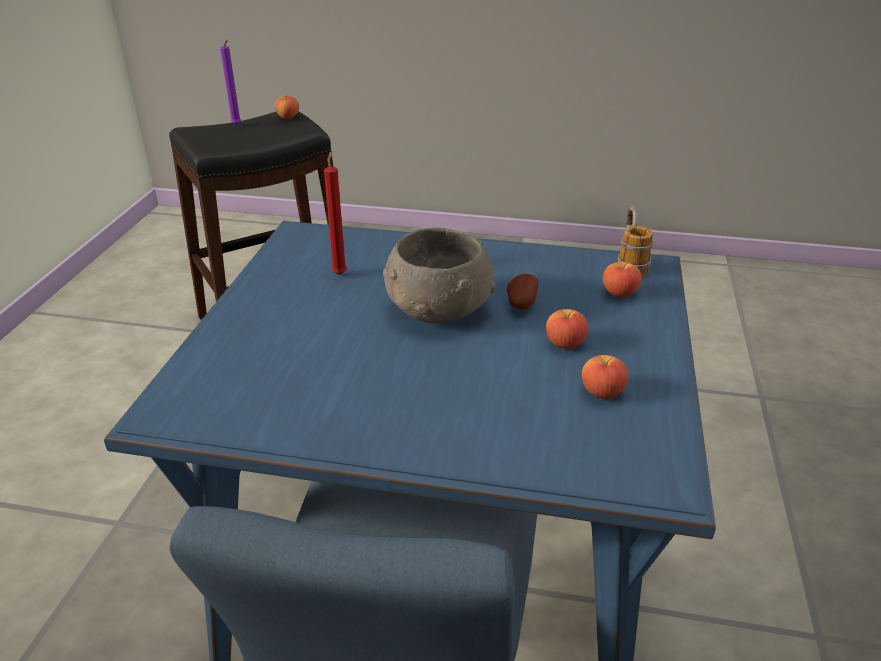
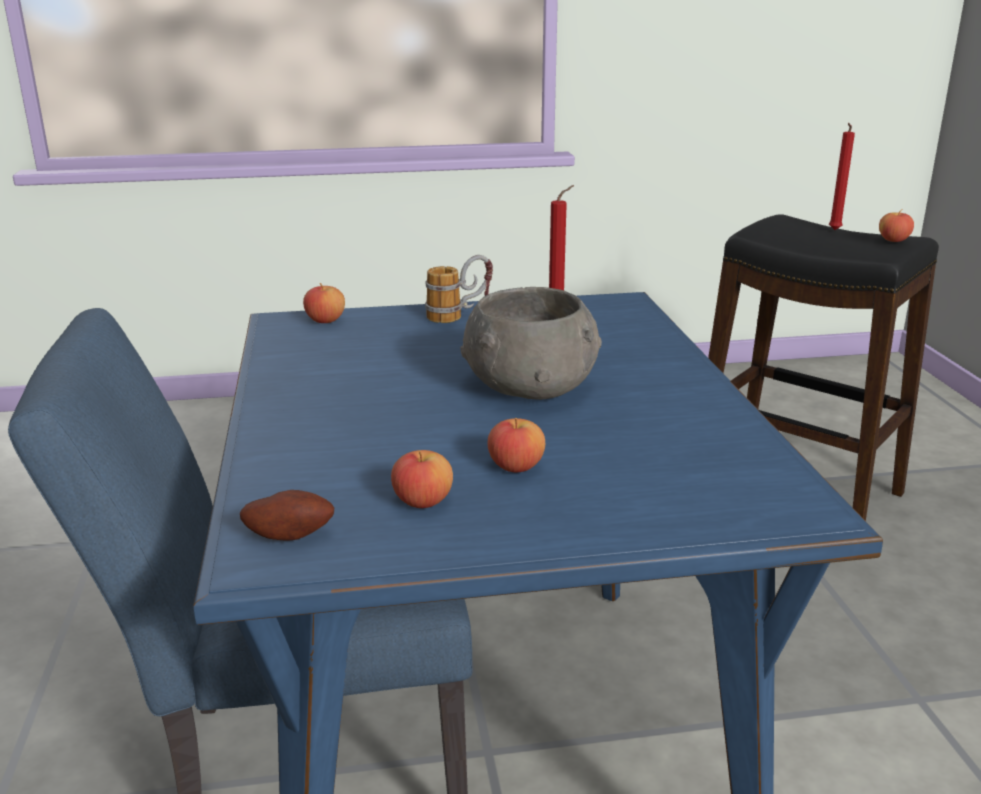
camera: 70 degrees right, 10 degrees down
purple candle [220,40,241,125] -> red candle [829,123,855,230]
potato [507,274,538,309] -> potato moved to [240,490,334,541]
apple [603,262,642,297] -> apple moved to [303,283,345,323]
mug [617,206,653,276] -> mug moved to [425,255,493,323]

